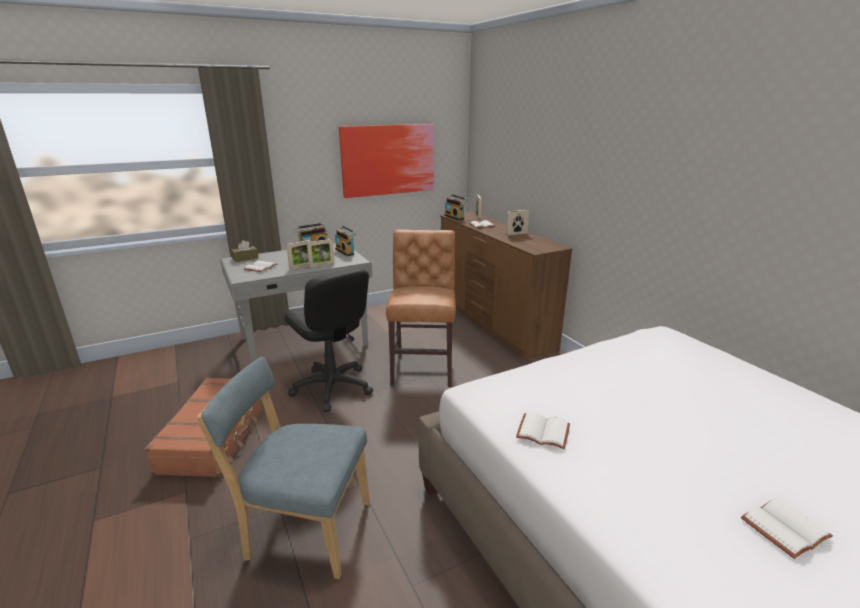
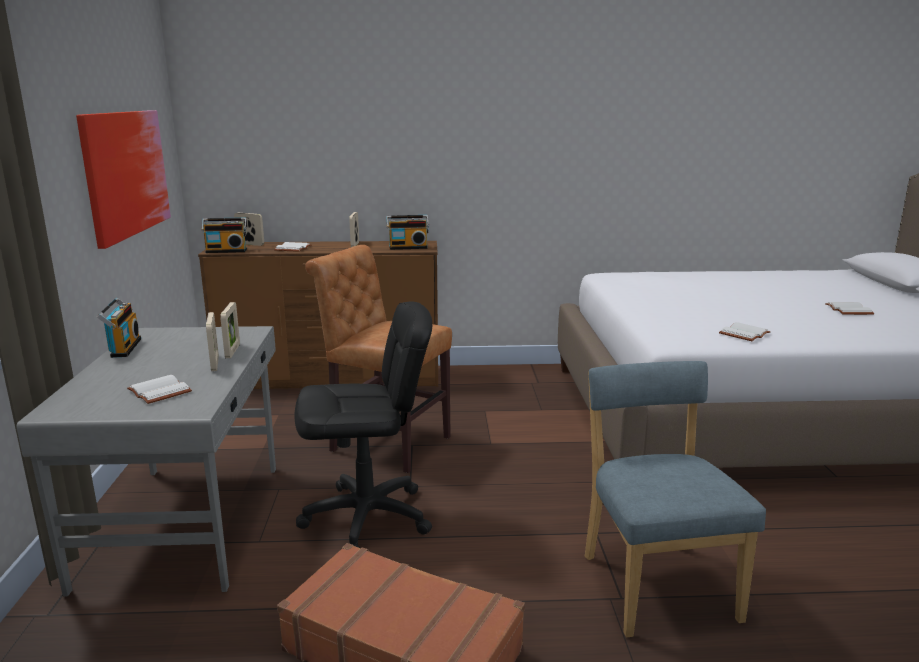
camera: 65 degrees left, 5 degrees down
blue chair [197,357,370,579] -> blue chair turned 135 degrees clockwise [585,361,766,637]
brown tissue box [231,240,258,262] -> none
radio [335,226,356,256] -> radio moved to [386,215,429,250]

